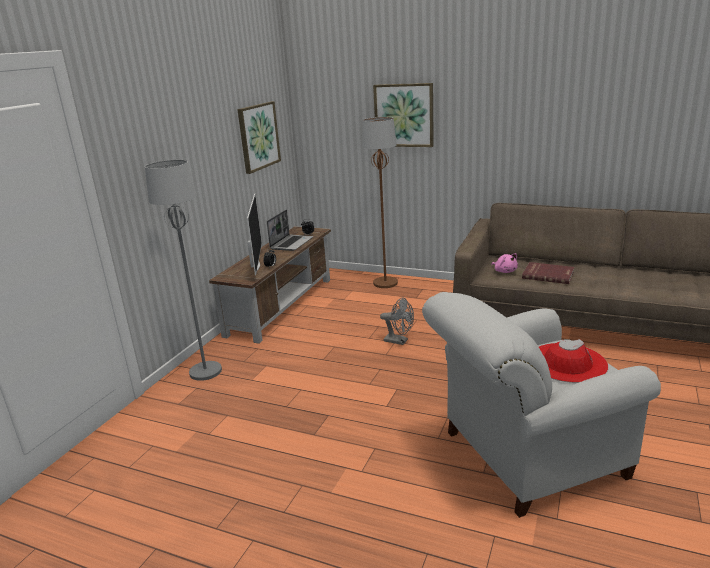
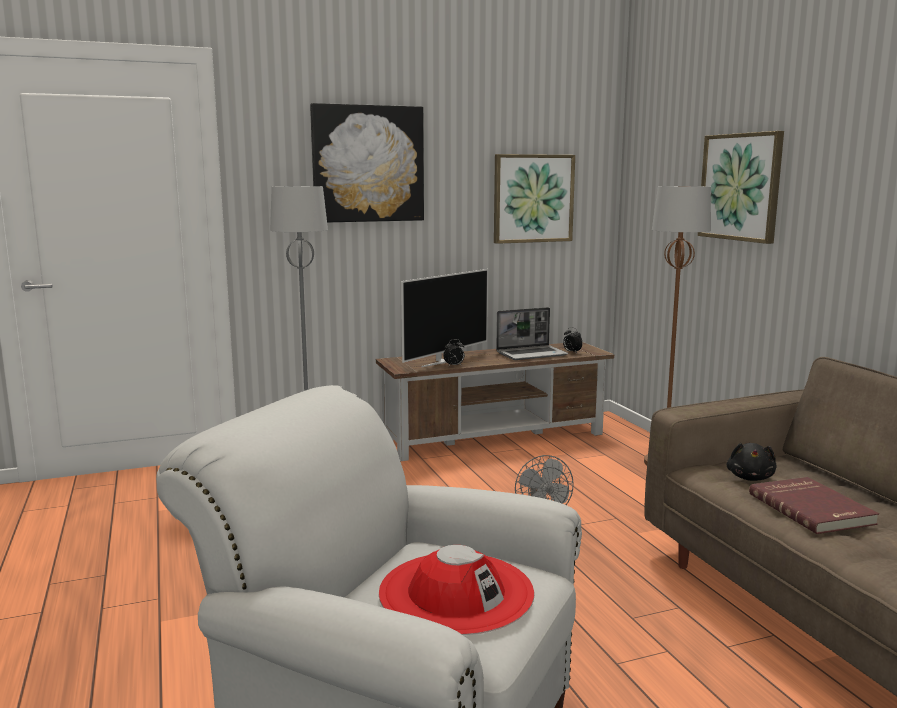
camera: 45 degrees right, 10 degrees down
pink plush toy [491,253,518,273] -> black plush toy [727,443,776,481]
none -> picture [310,103,424,223]

